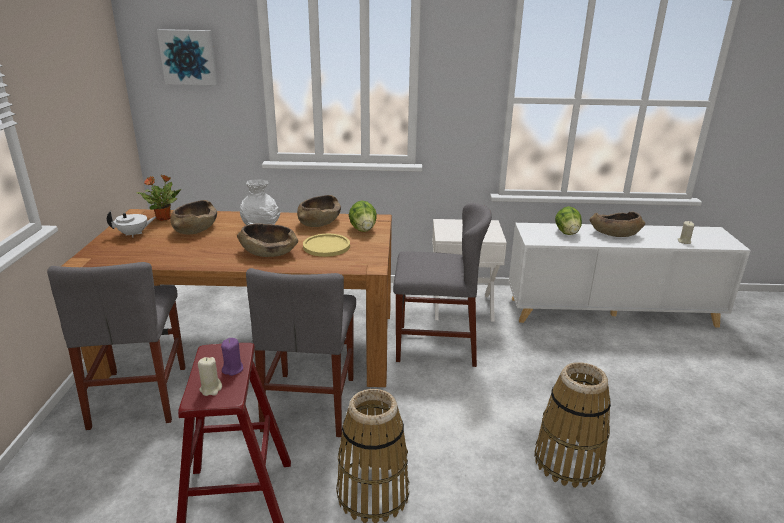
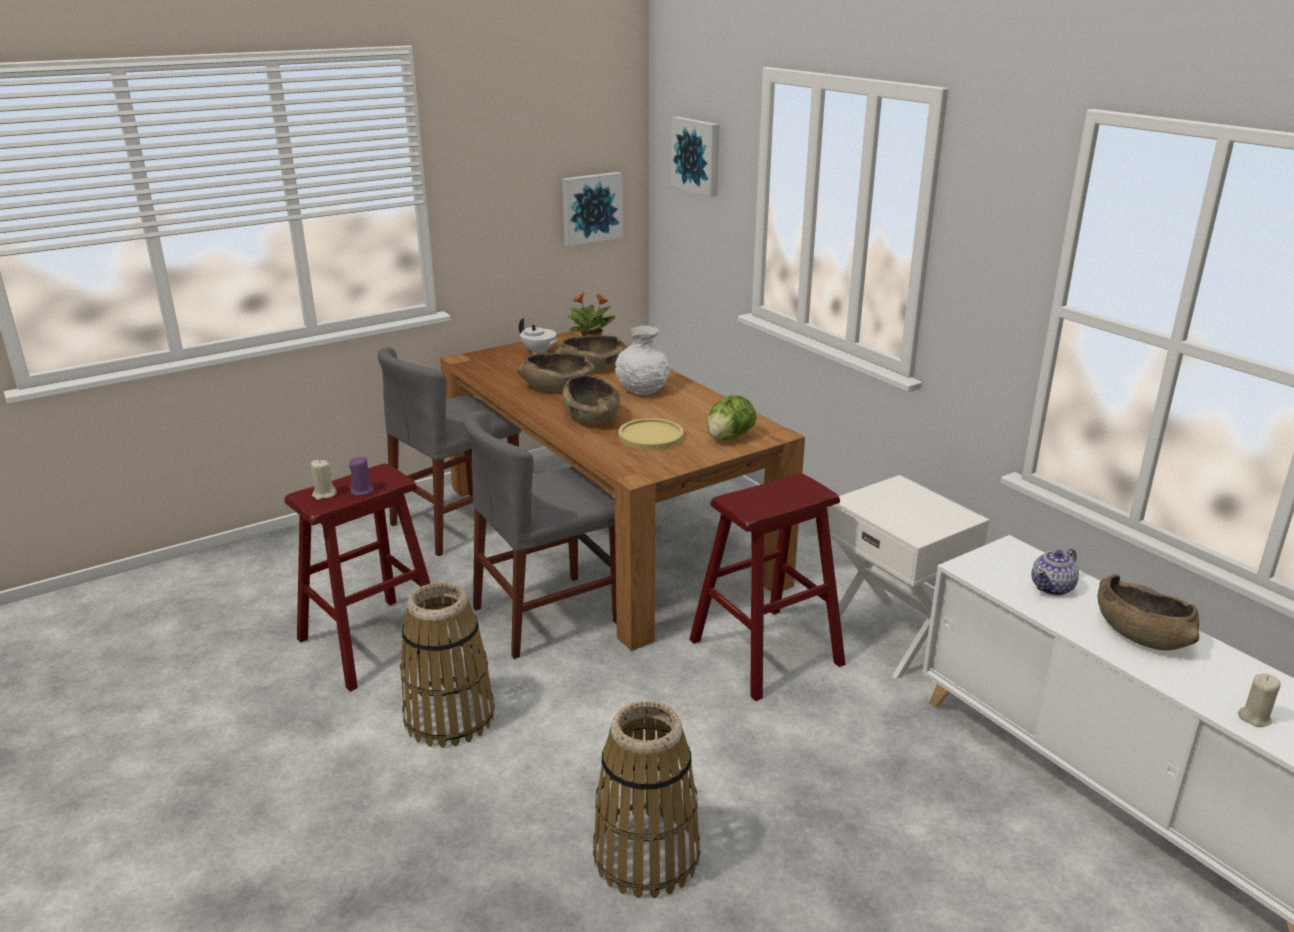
camera: 55 degrees right, 0 degrees up
brown bowl [297,195,341,227] -> brown bowl moved to [517,353,595,392]
grey chair [393,203,492,367] -> red stool [689,473,846,701]
lettuce [555,206,582,235] -> teapot [1032,549,1079,596]
none -> picture [562,172,623,246]

